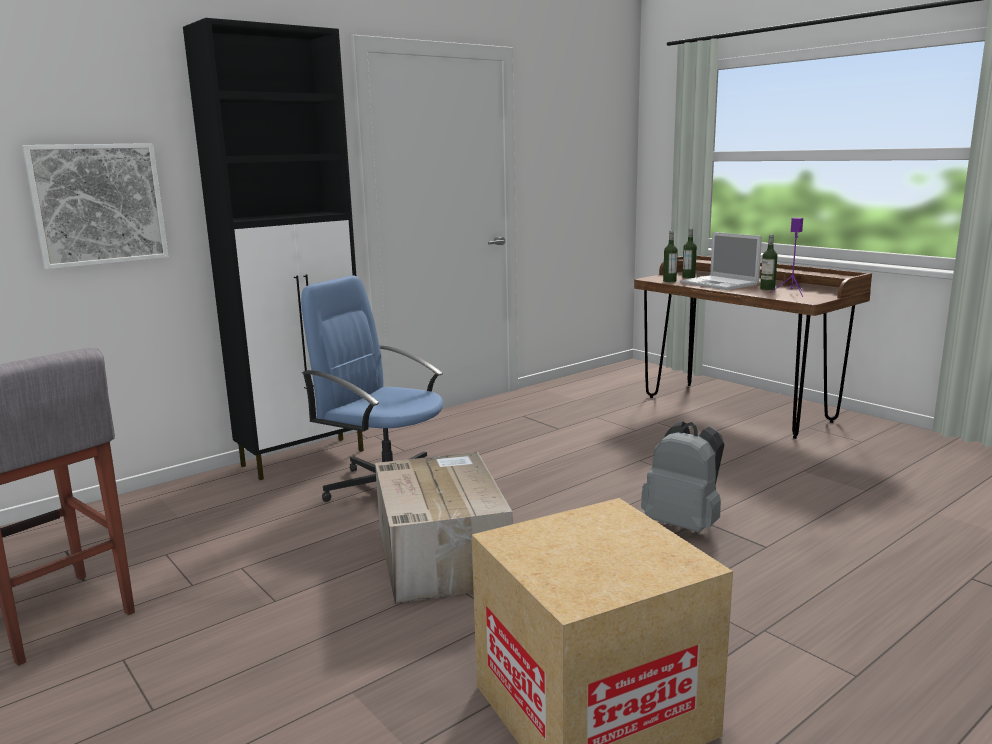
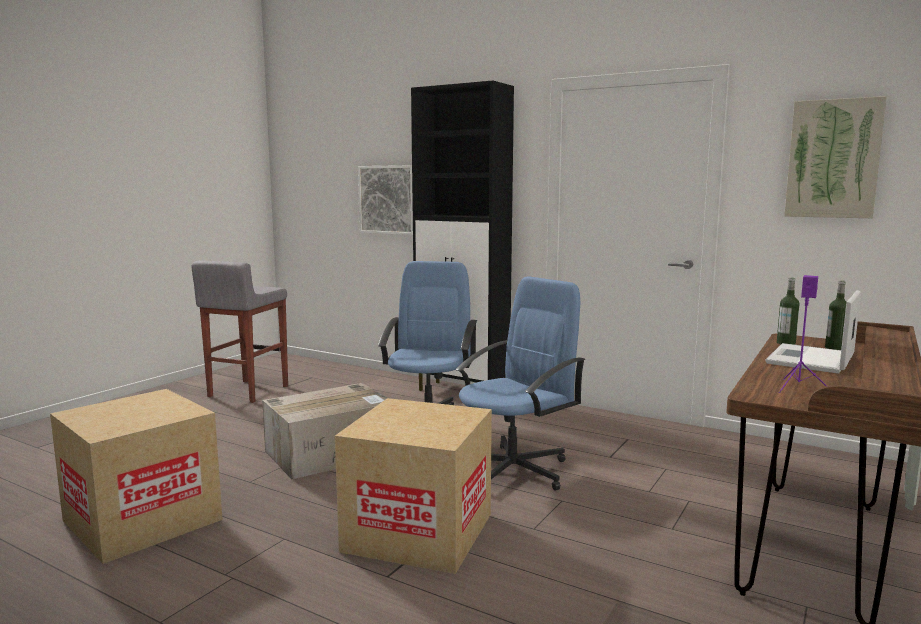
camera: 70 degrees right, 5 degrees down
grey backpack [641,421,724,533] -> cardboard box [335,398,492,574]
bottle [760,234,777,290] -> none
none -> blue office chair [456,276,585,490]
none -> picture [784,96,887,218]

